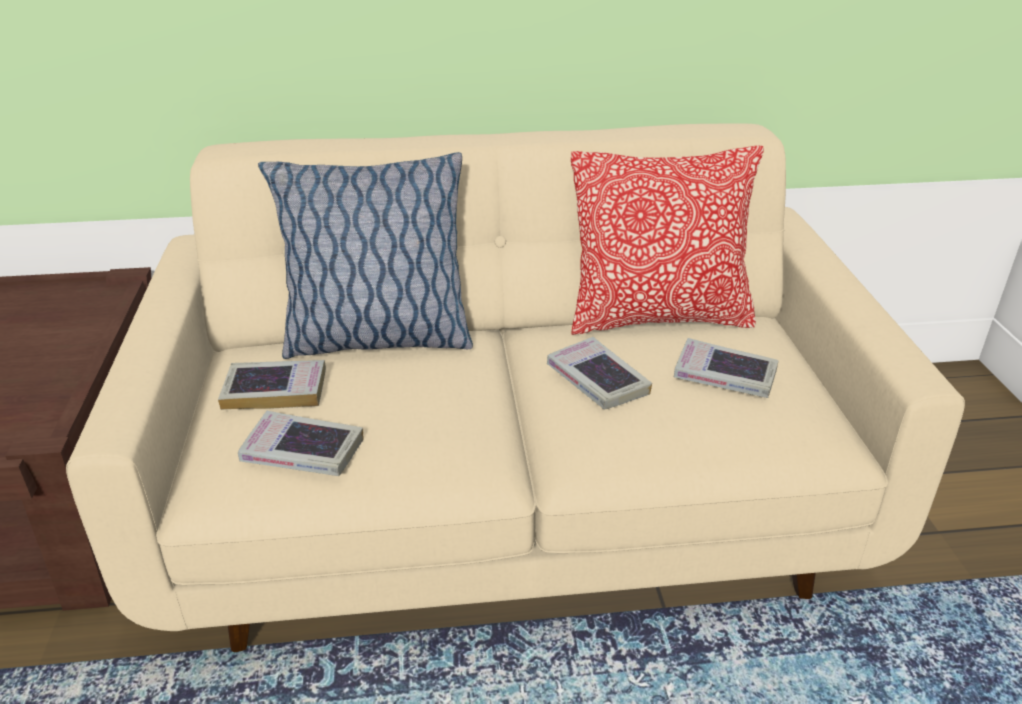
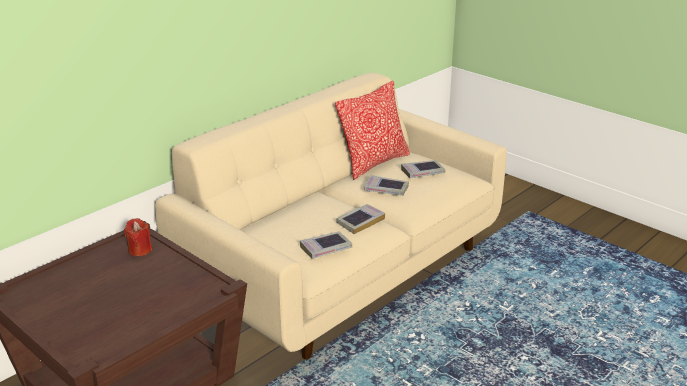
camera: 40 degrees left, 5 degrees down
book [218,360,326,410] -> book moved to [336,204,385,234]
pillow [258,152,473,359] -> none
none -> red candle [124,218,152,256]

